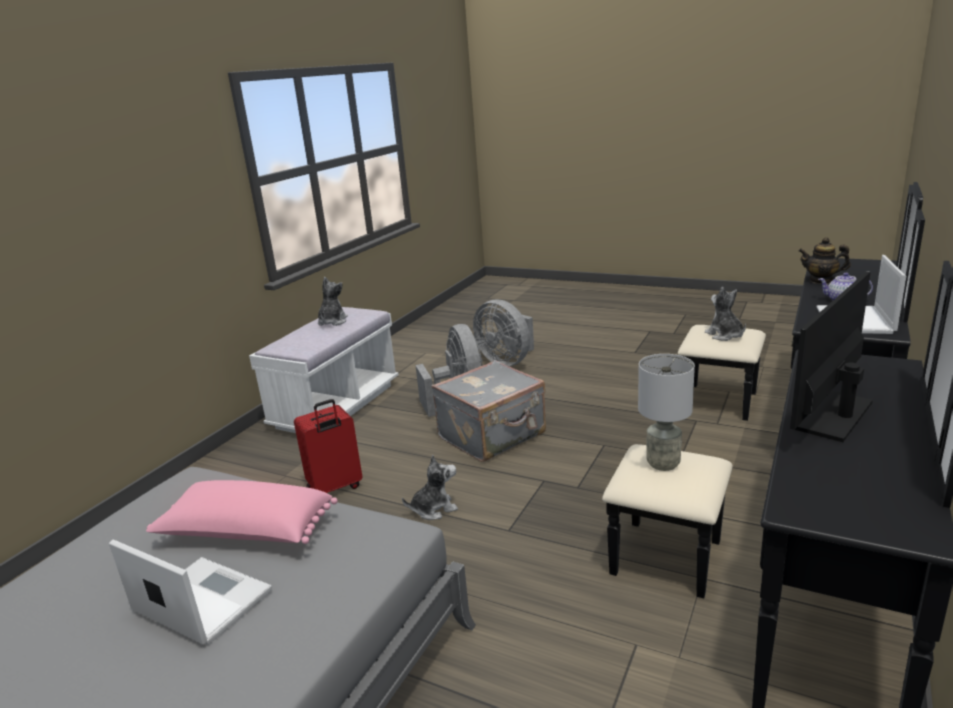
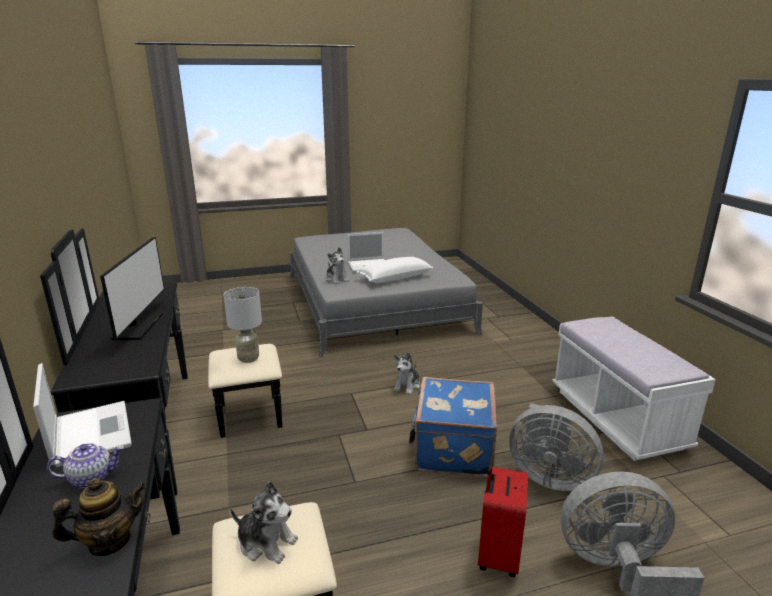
camera: 135 degrees right, 0 degrees up
pink pillow [146,480,338,544] -> white pillow [356,257,433,283]
red suitcase [294,399,362,493] -> red suitcase moved to [478,455,528,577]
plush toy [318,277,348,326] -> plush toy moved to [326,247,349,284]
grey suitcase [431,360,546,462] -> blue suitcase [409,377,497,477]

